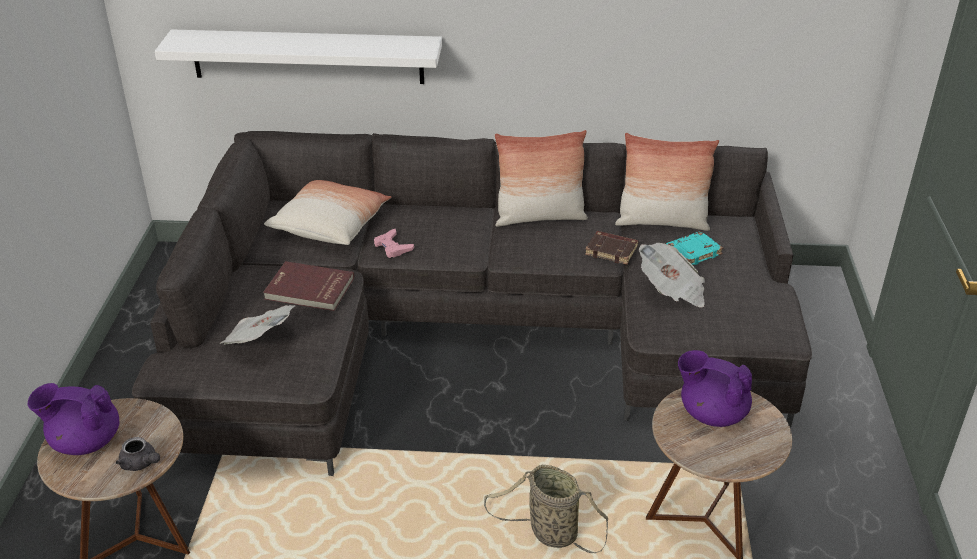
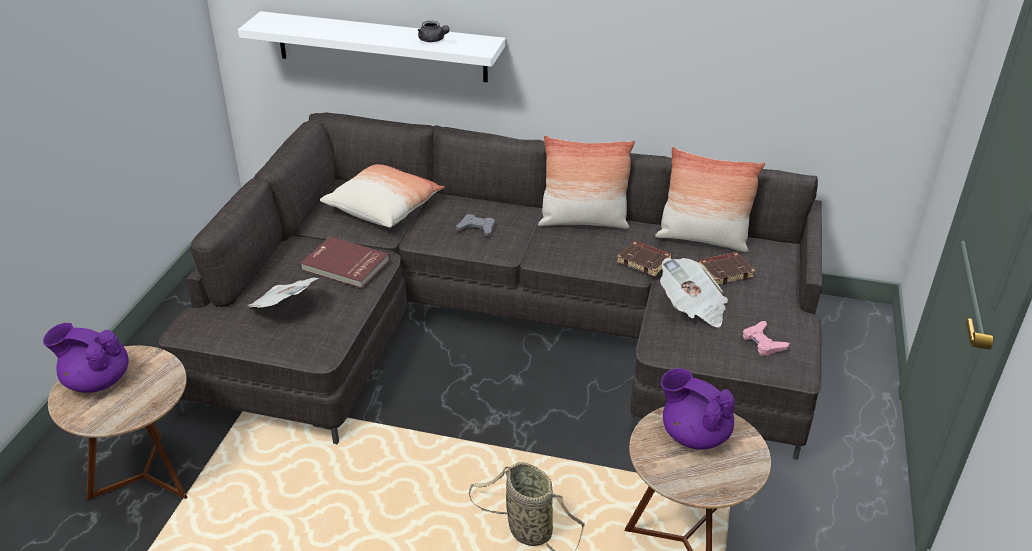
camera: 10 degrees right, 0 degrees up
grey teapot [116,437,160,471] -> grey teapot moved to [418,21,450,42]
pink game controller [374,229,414,258] -> pink game controller moved to [743,321,790,356]
turquoise book [666,231,723,265] -> brown book [698,252,755,285]
none -> grey game controller [456,214,495,236]

